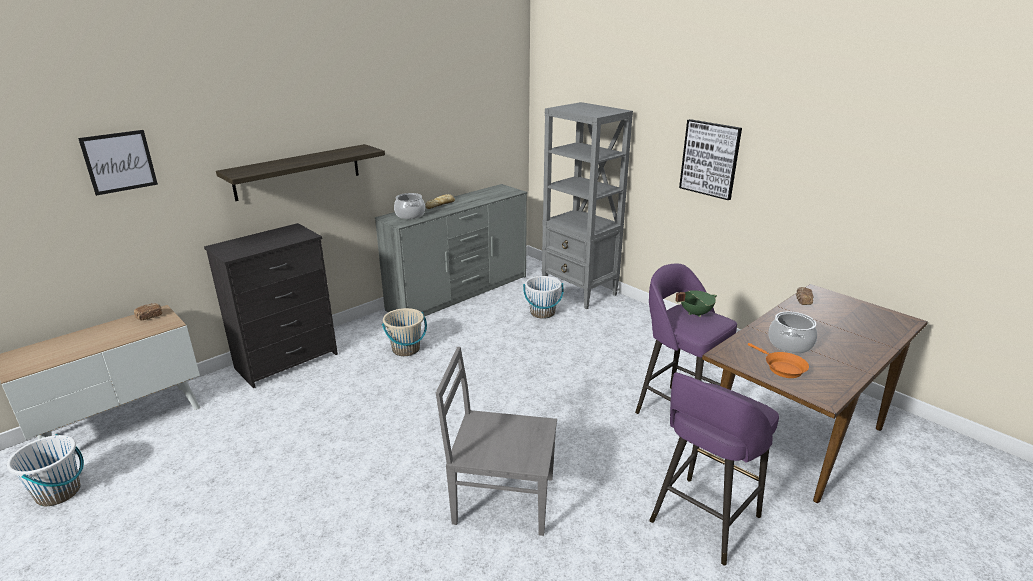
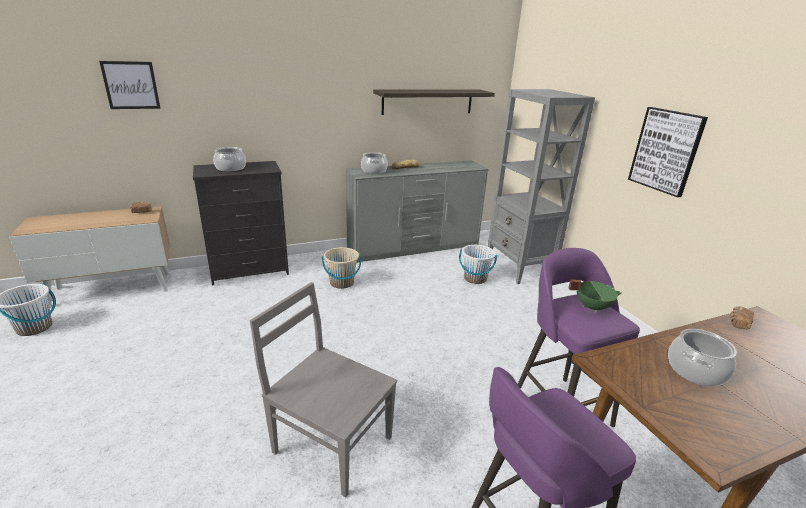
camera: 20 degrees right, 0 degrees up
shelf [216,144,385,201] -> shelf moved to [373,89,495,115]
orange frying pan [748,343,809,378] -> none
none -> cooking pot [213,147,246,172]

